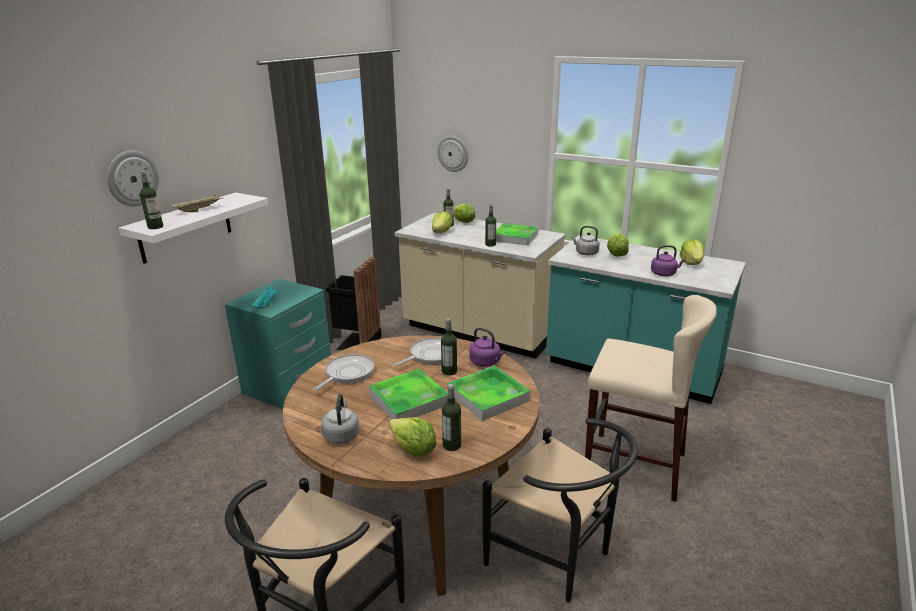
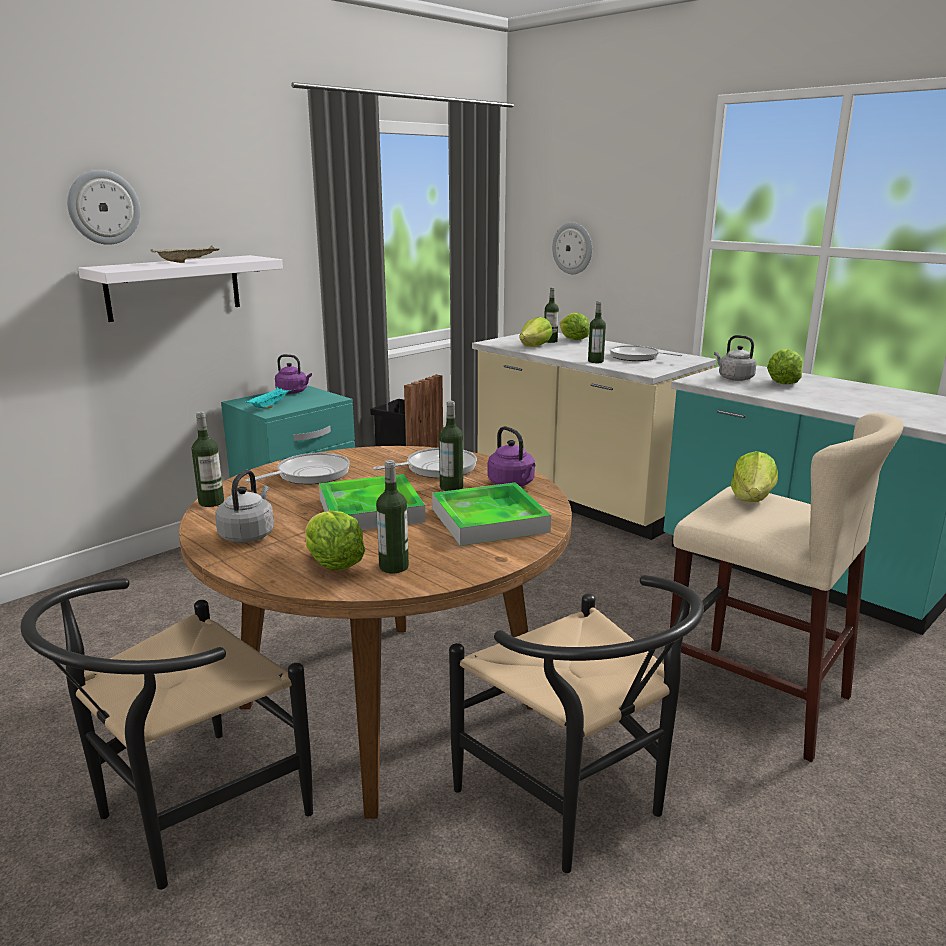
camera: 15 degrees right, 5 degrees down
bottle [140,171,163,229] -> bottle moved to [191,412,224,507]
tray [496,223,539,246] -> frying pan [610,345,683,361]
purple kettle [651,245,686,276] -> purple kettle moved to [275,354,312,394]
lettuce [680,239,704,265] -> lettuce moved to [731,451,778,502]

